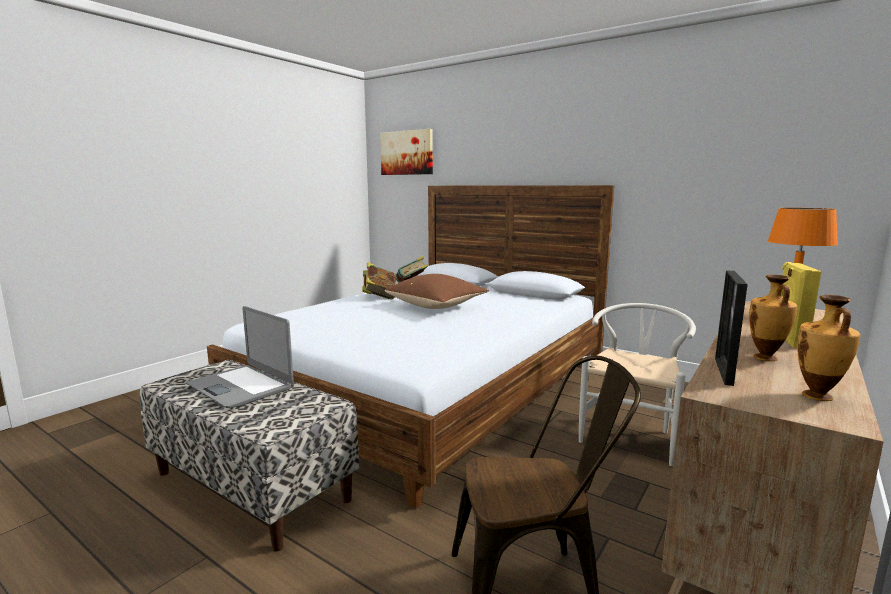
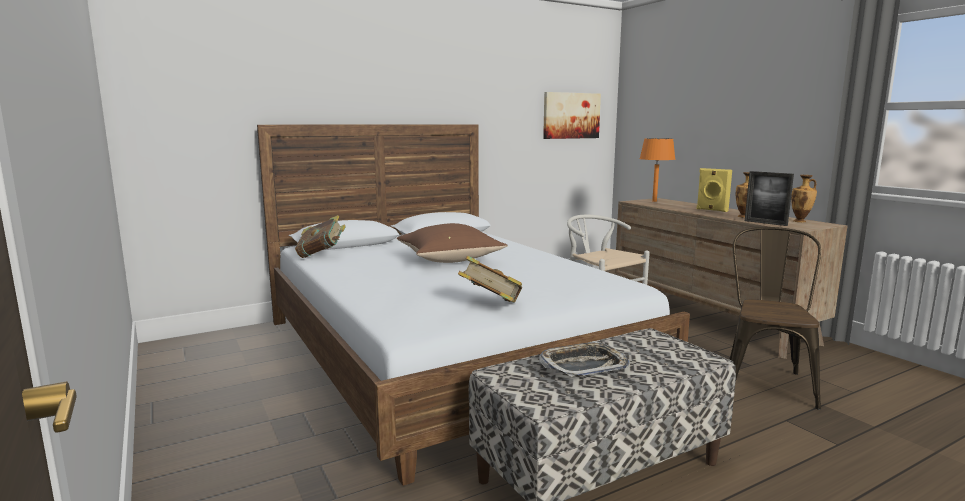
camera: 65 degrees left, 0 degrees up
laptop [187,306,294,408] -> tray [539,341,630,377]
book [362,262,396,299] -> book moved to [458,256,522,303]
picture [380,129,433,175] -> picture moved to [543,92,601,139]

